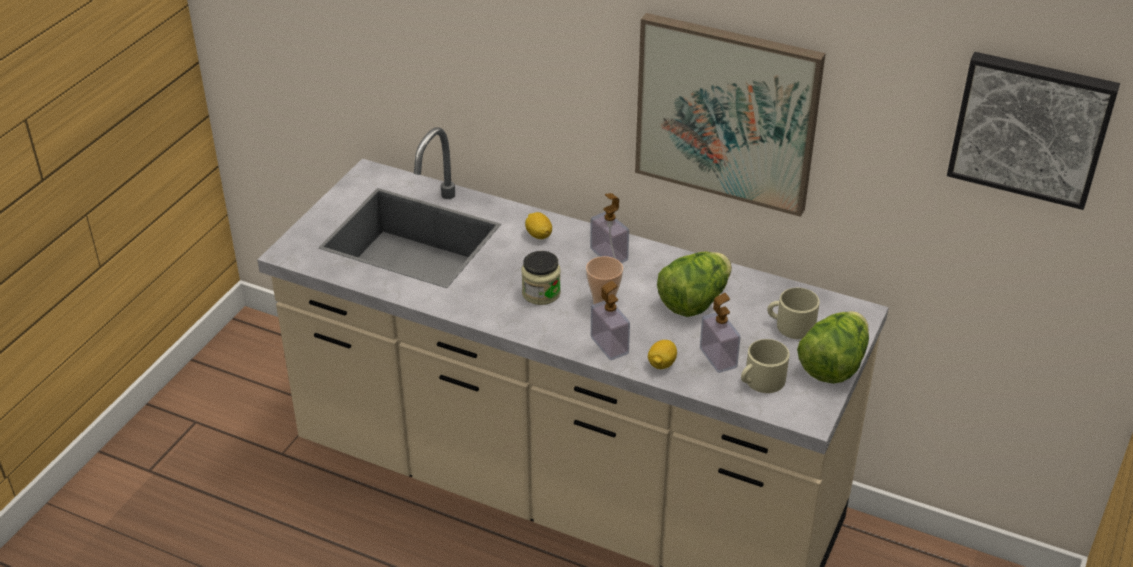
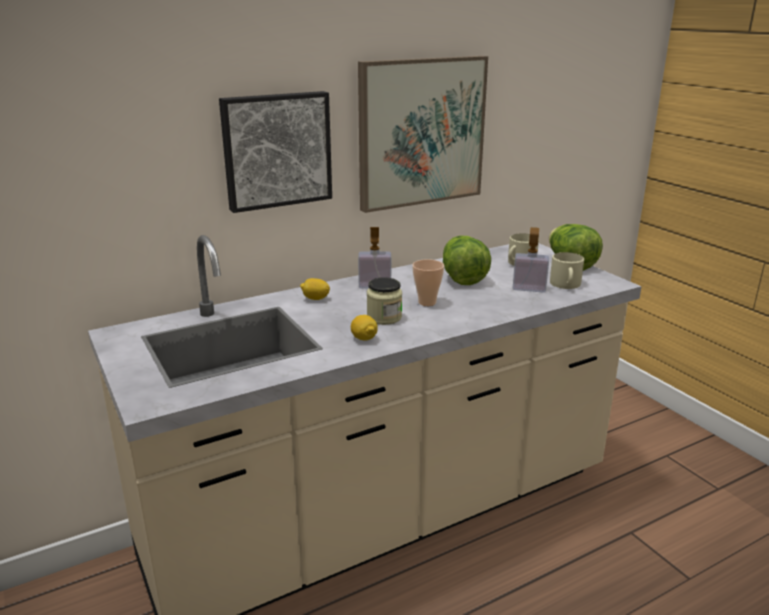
camera: 55 degrees left, 15 degrees down
soap dispenser [591,281,630,360] -> none
lemon [648,340,677,369] -> lemon moved to [351,315,378,340]
picture [947,52,1120,210] -> picture moved to [219,91,332,213]

